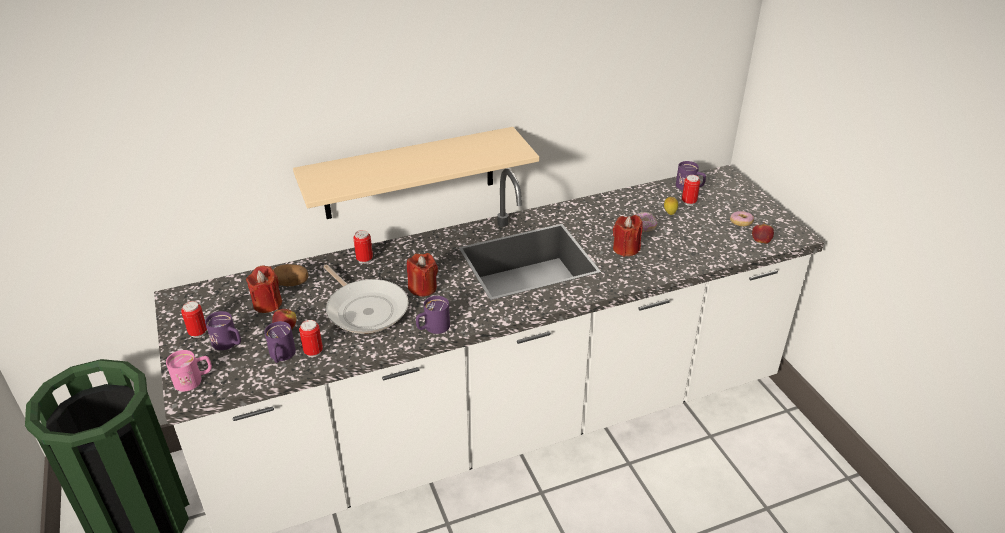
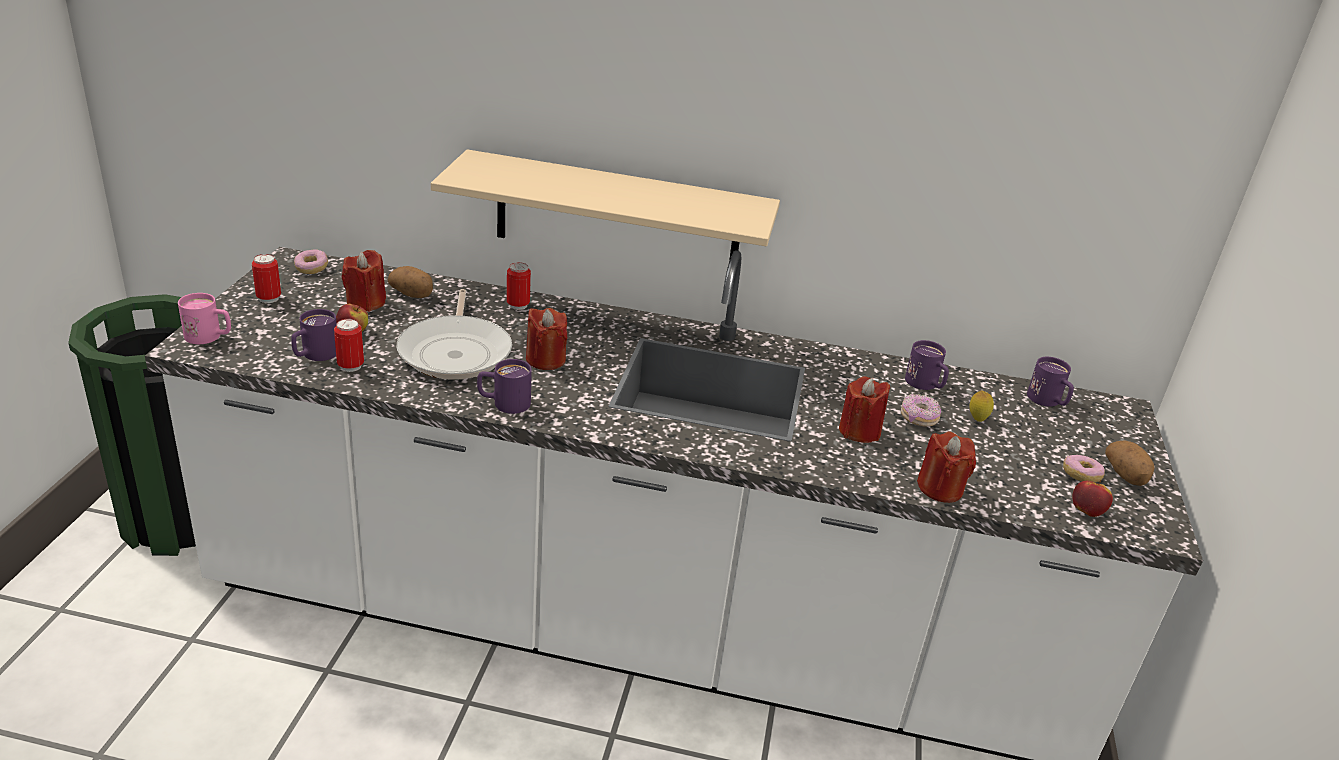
camera: 30 degrees right, 5 degrees down
purple mug [205,311,241,350] -> purple mug moved to [905,340,949,390]
can [682,175,700,206] -> none
none -> donut [294,249,328,274]
none -> red candle [917,432,976,503]
none -> potato [1105,441,1155,486]

